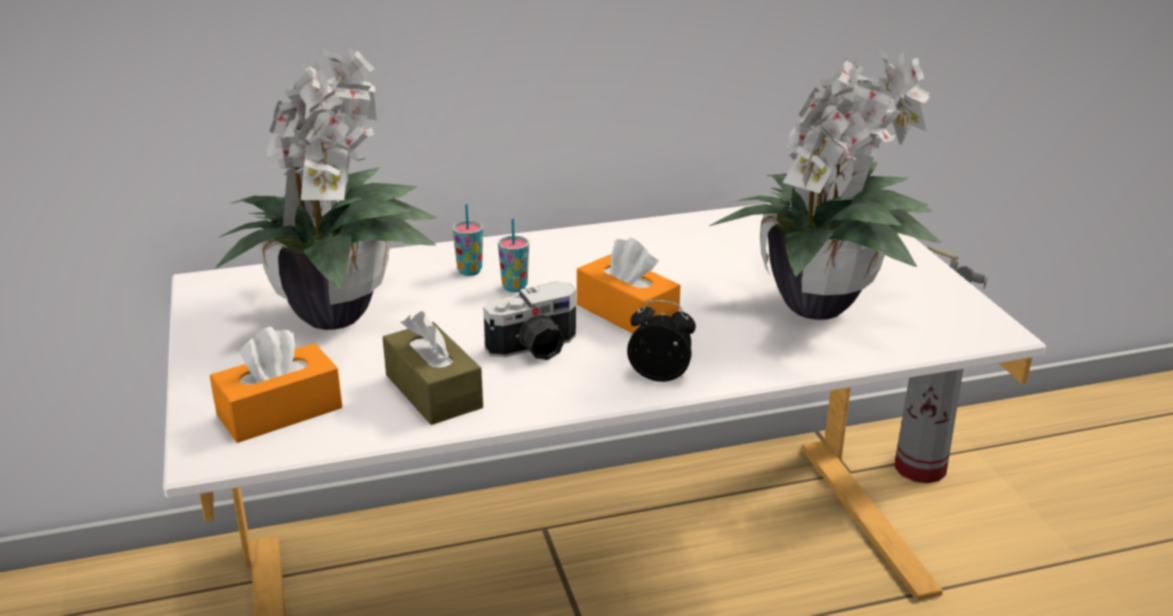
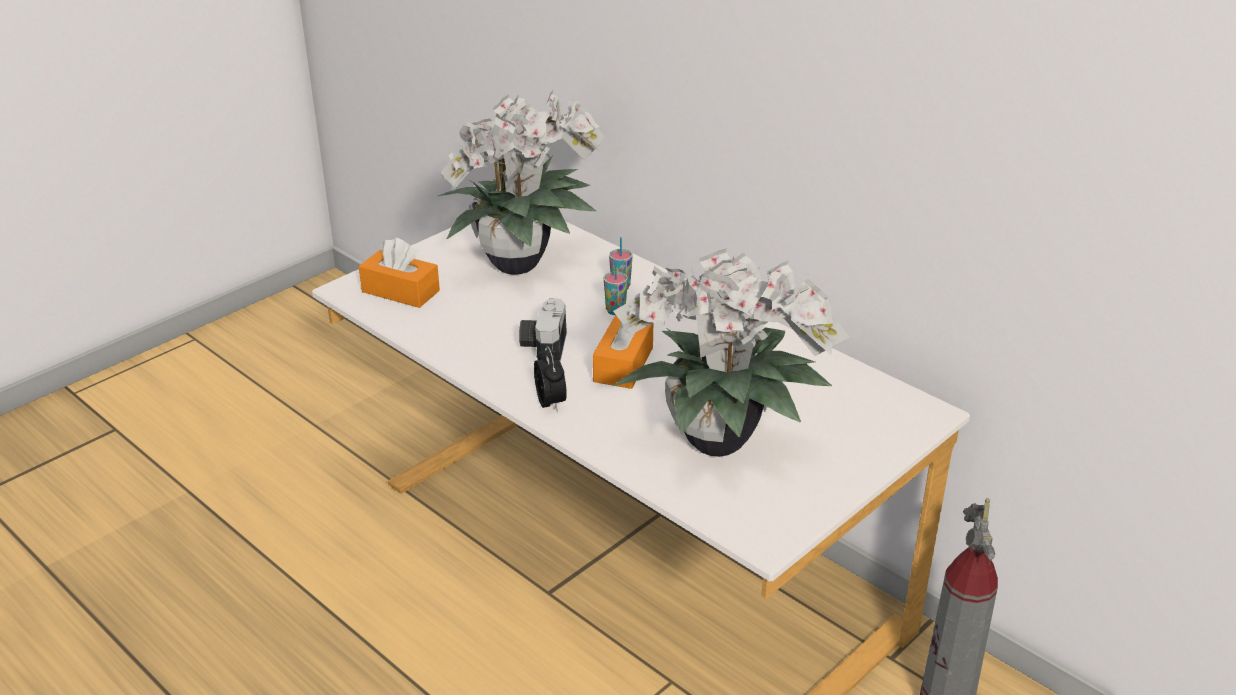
camera: 60 degrees right, 5 degrees up
brown tissue box [383,311,483,425] -> none
camera [483,282,576,360] -> camera turned 60 degrees clockwise [519,298,567,362]

